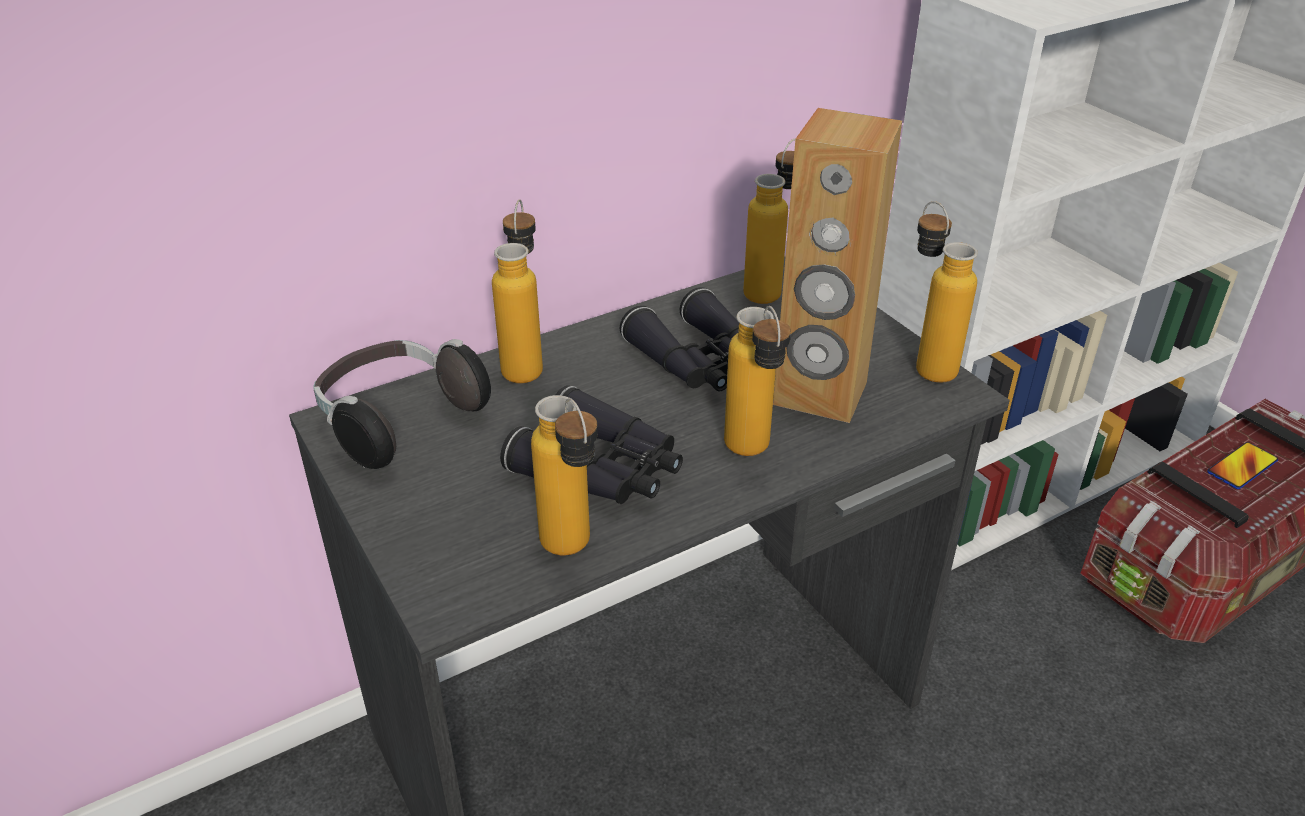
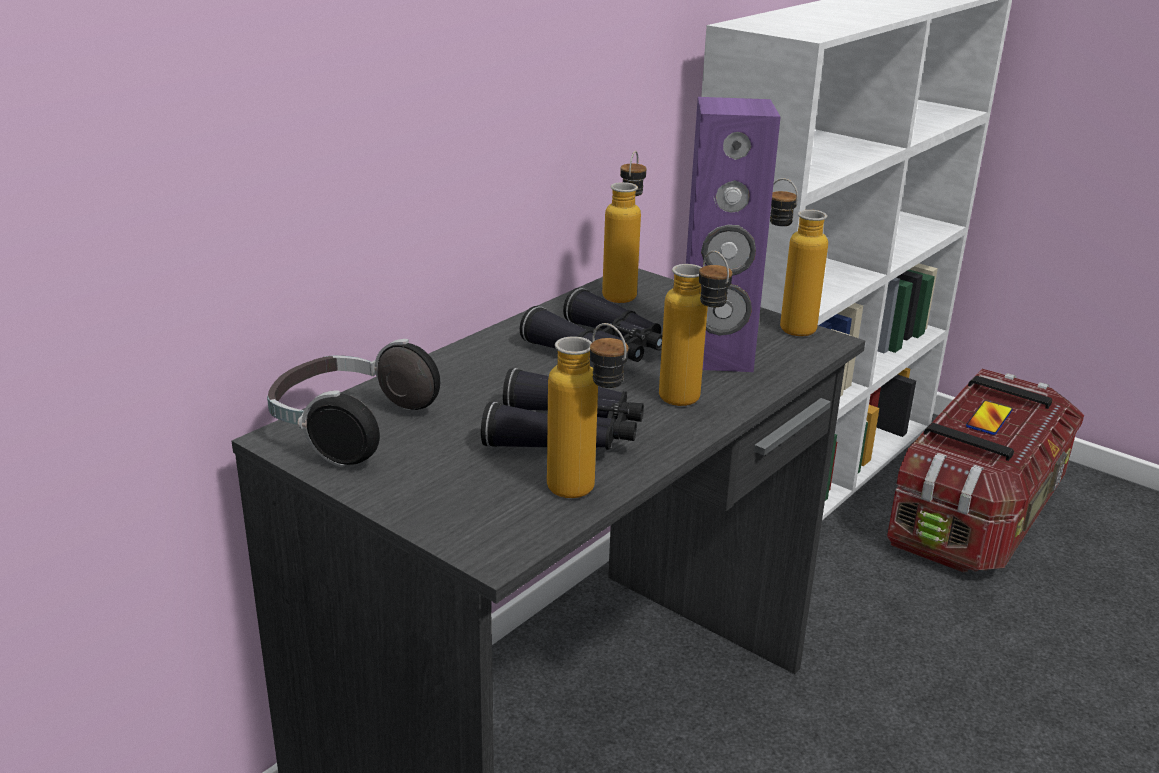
camera: 20 degrees left, 10 degrees down
bottle [492,199,543,383] -> none
brown speaker [773,108,902,423] -> purple speaker [686,97,781,372]

